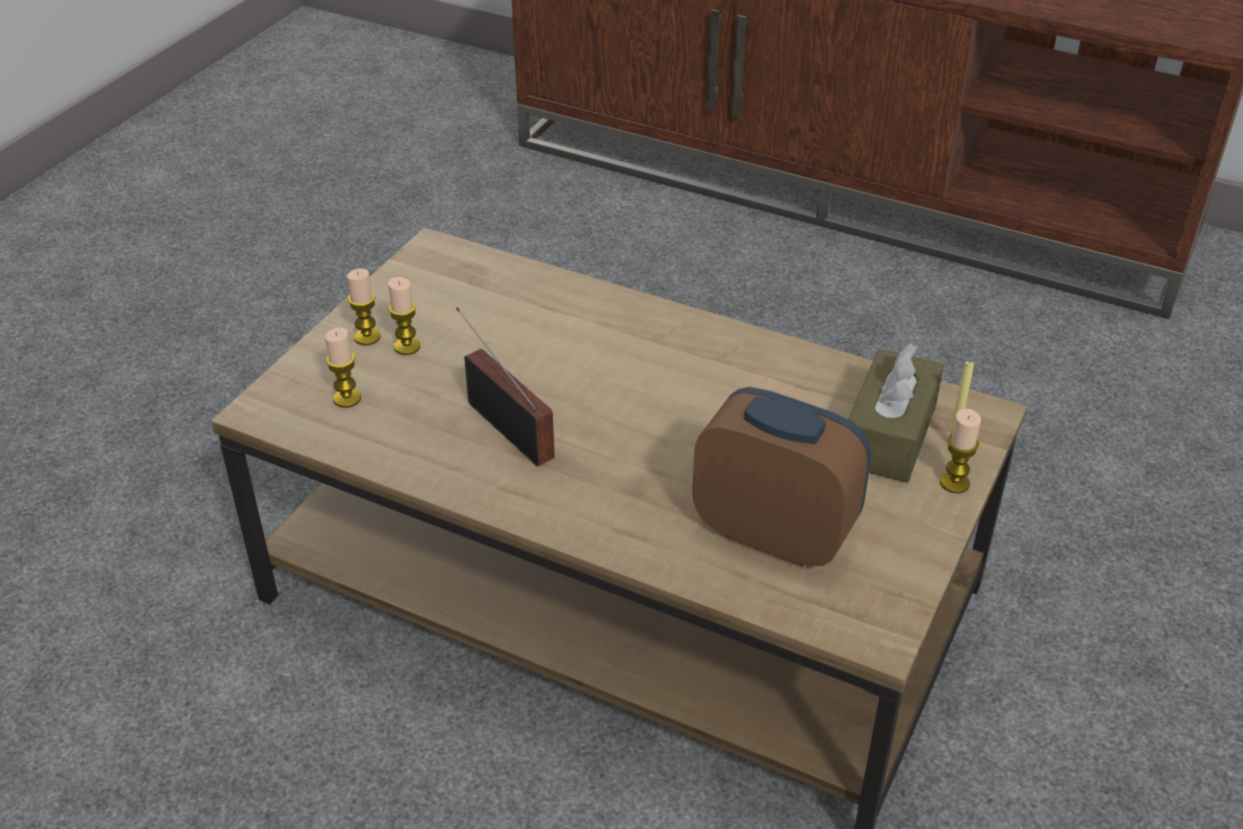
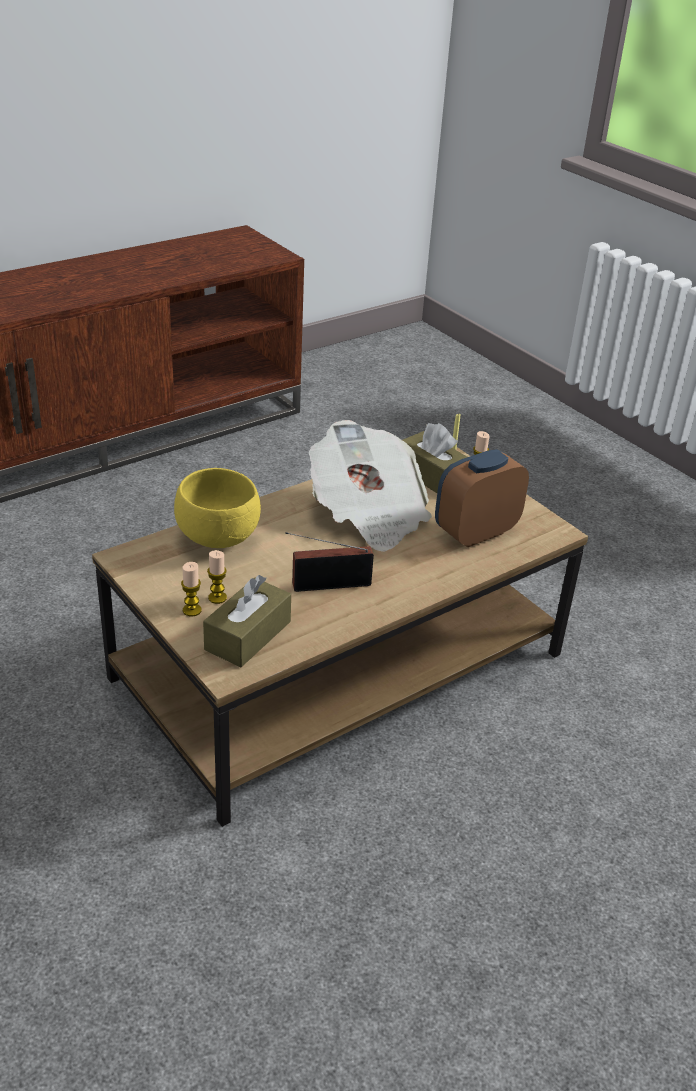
camera: 65 degrees left, 5 degrees down
candle [325,328,361,408] -> brown tissue box [203,575,291,667]
none -> yellow bowl [174,468,261,548]
none -> newspaper [309,420,432,552]

